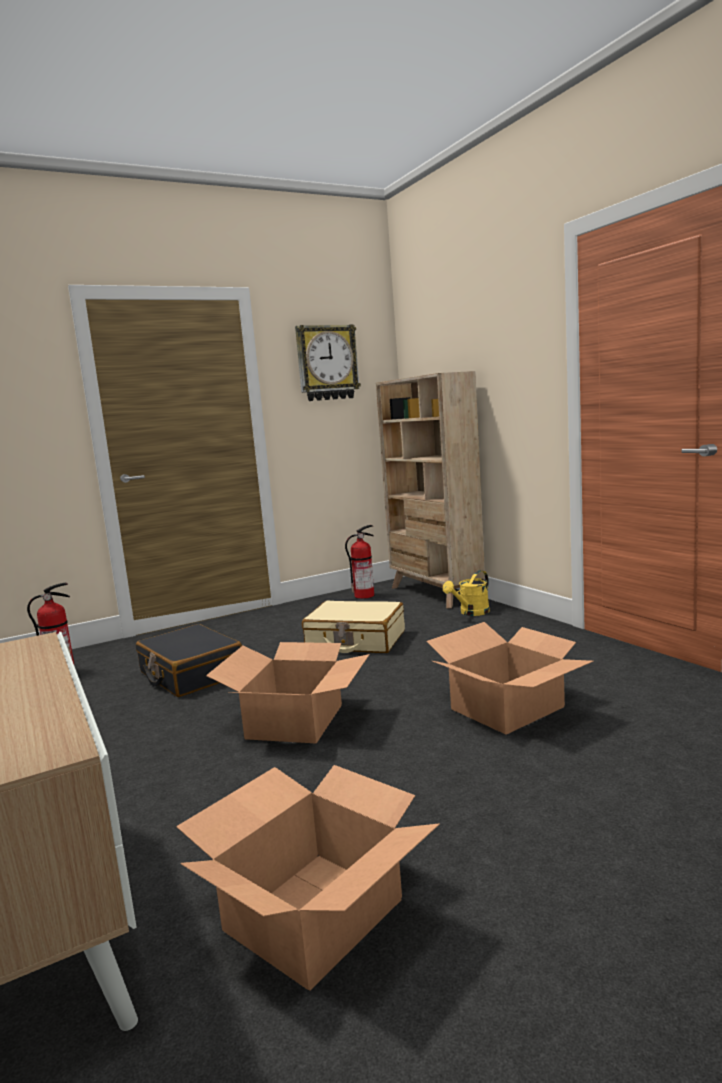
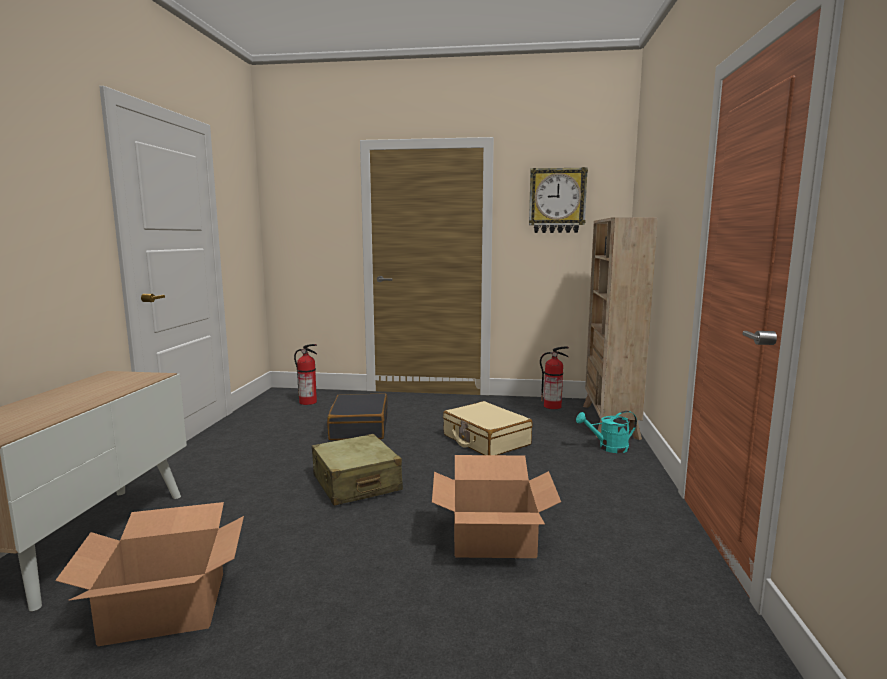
camera: 35 degrees right, 0 degrees up
cardboard box [206,642,370,744] -> beige suitcase [312,434,403,506]
yellow watering can [443,570,490,616] -> turquoise watering can [576,411,637,453]

